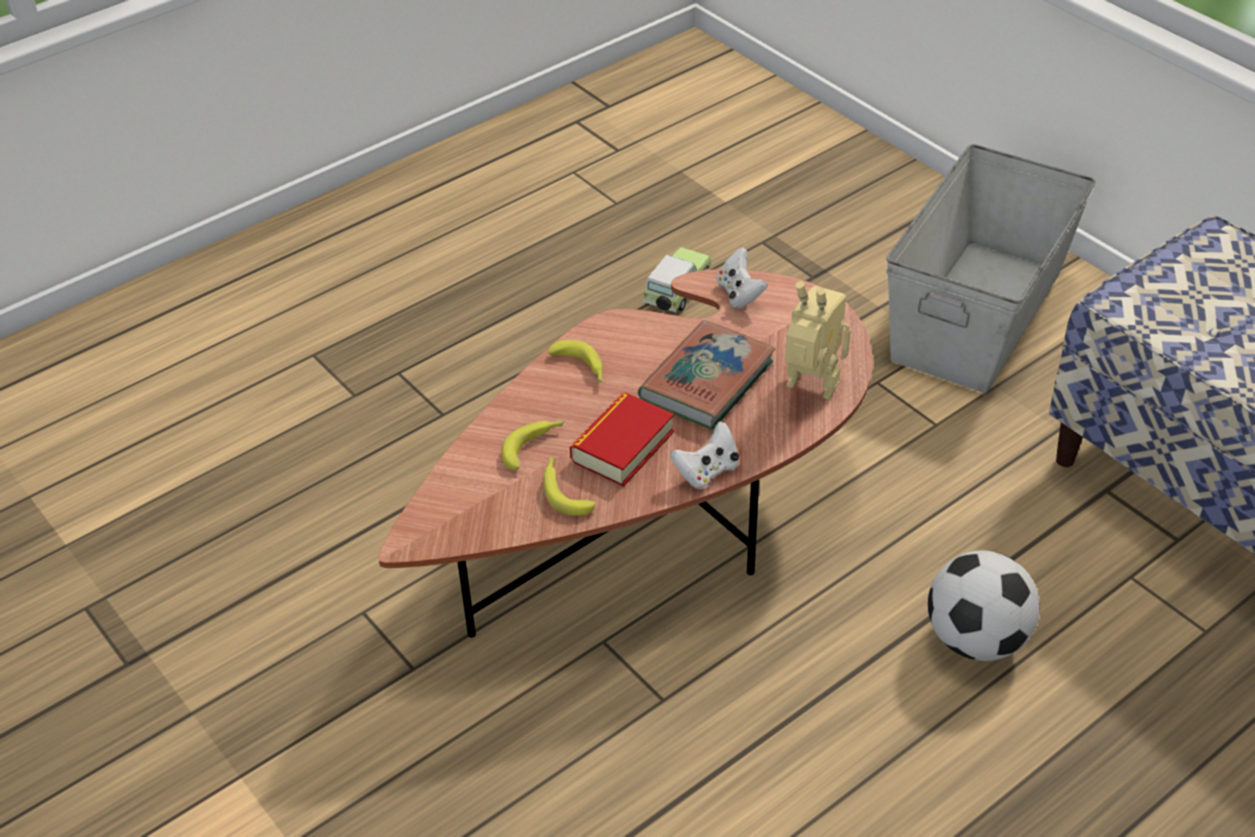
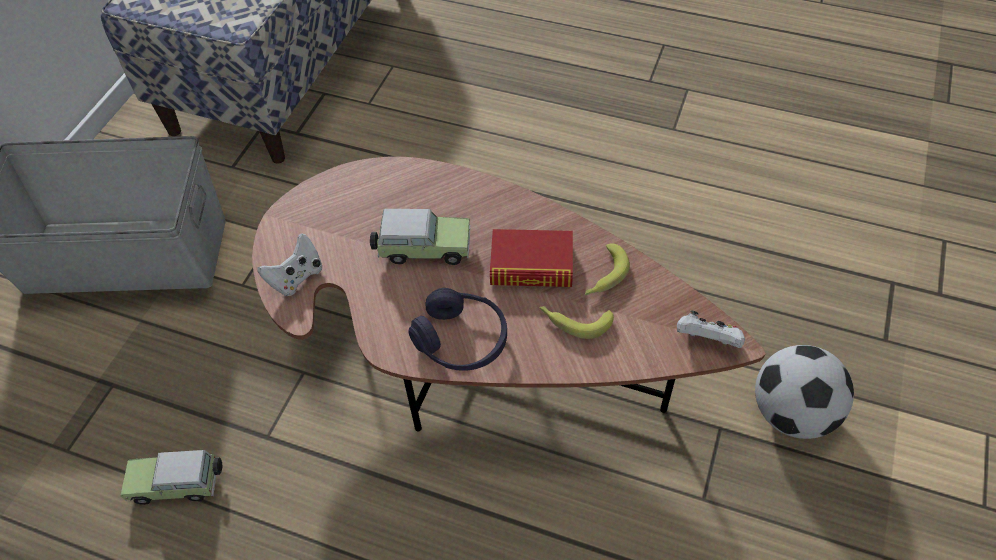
camera: 120 degrees left, 10 degrees up
banana [548,340,603,382] -> purple headphones [408,288,507,371]
book [638,320,776,430] -> toy car [370,209,471,265]
white game controller [670,421,739,489] -> white game controller moved to [677,310,745,348]
toy robot [785,281,851,399] -> none
football [928,551,1040,661] -> football moved to [755,345,854,439]

